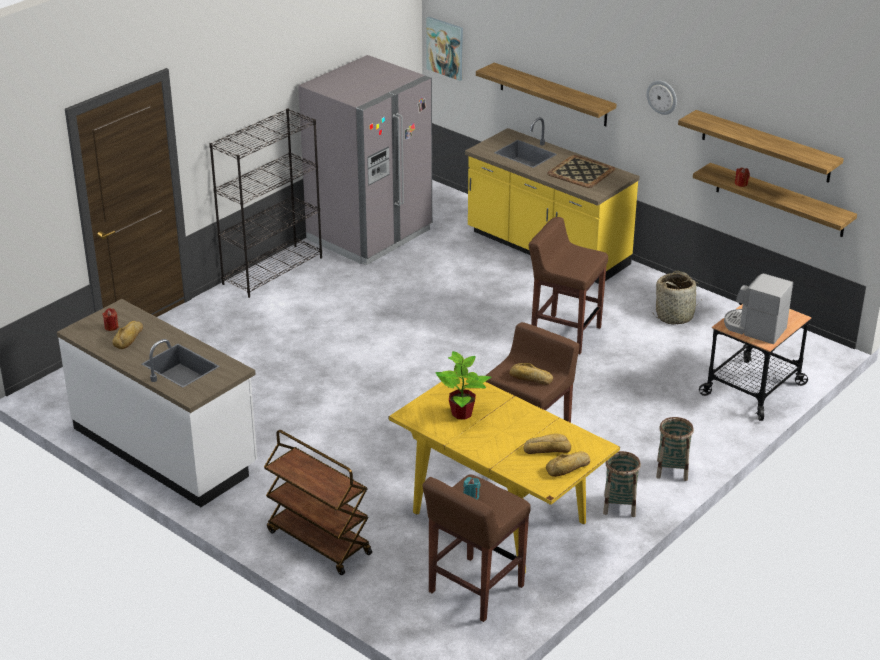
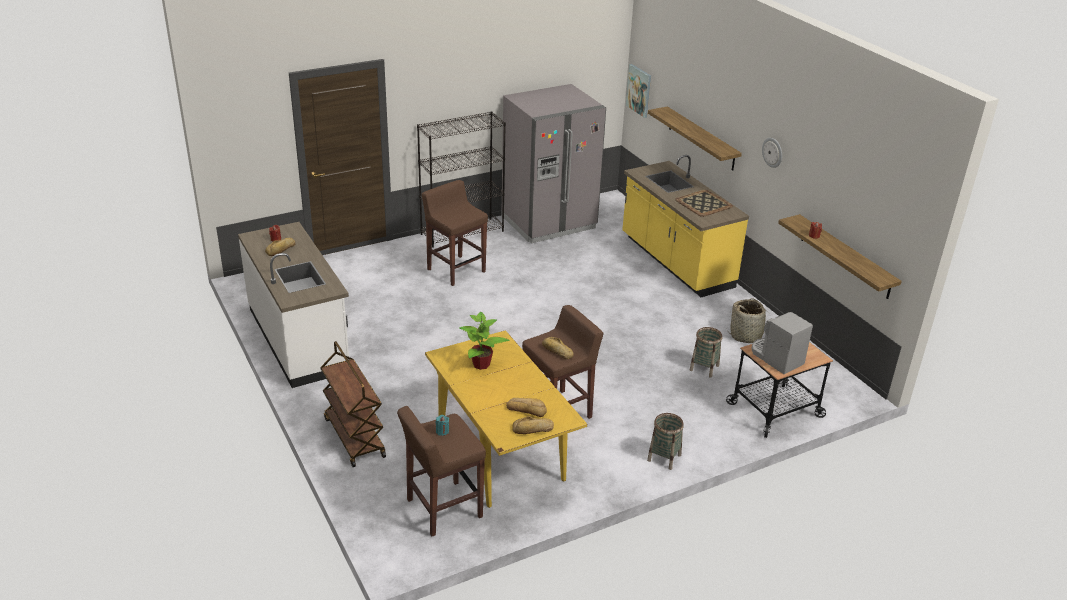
camera: 20 degrees right, 0 degrees up
brown stool [529,217,608,354] -> brown stool moved to [422,180,488,286]
basket [603,451,641,517] -> basket moved to [690,327,722,378]
shelf [678,110,844,183] -> none

